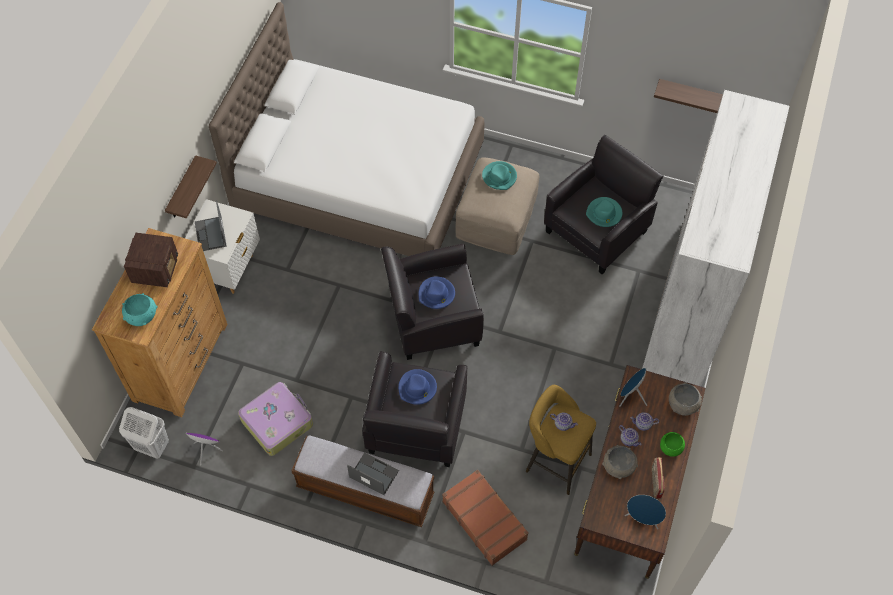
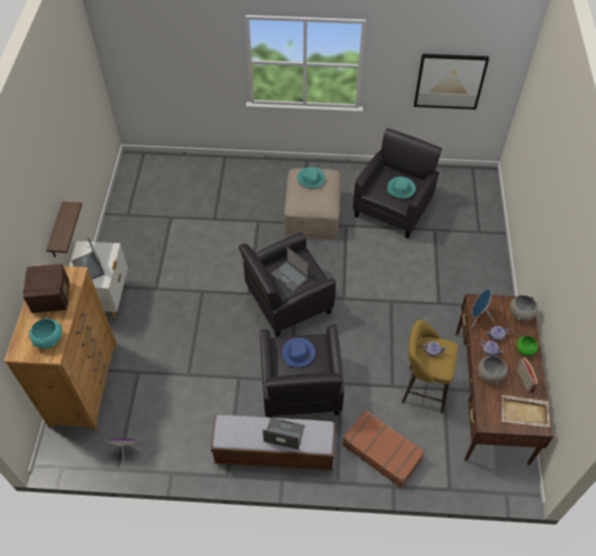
camera: 15 degrees left, 5 degrees down
white laundry basket [119,407,169,459] -> none
white bed [209,2,484,256] -> none
suitcase [238,382,313,456] -> none
blue hat [418,276,455,309] -> laptop [271,247,309,292]
blue speaker [625,495,666,529] -> beige tray [502,395,550,427]
white wardrobe [642,90,789,386] -> none
shelf [654,79,723,113] -> picture [414,54,489,110]

